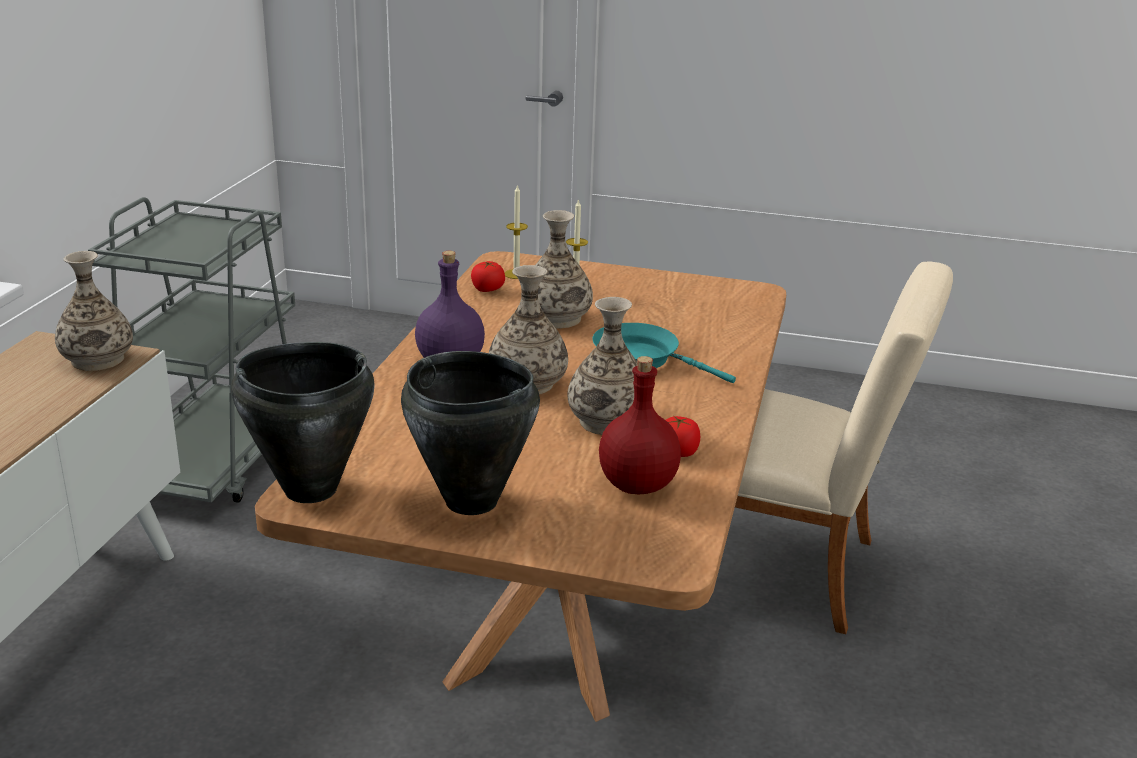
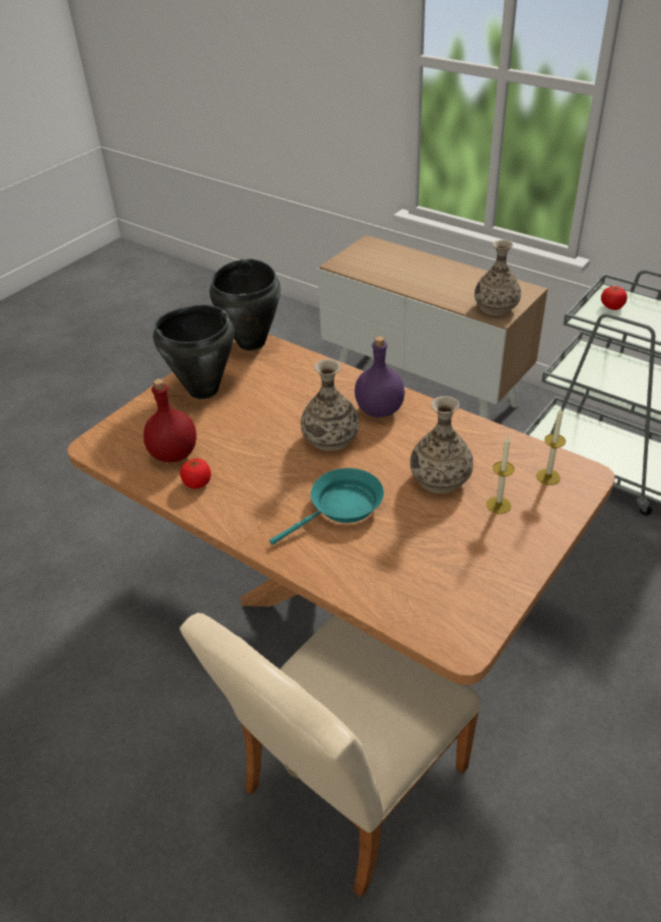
camera: 115 degrees right, 15 degrees up
tomato [471,261,505,292] -> tomato moved to [601,286,627,310]
vase [567,297,637,435] -> none

